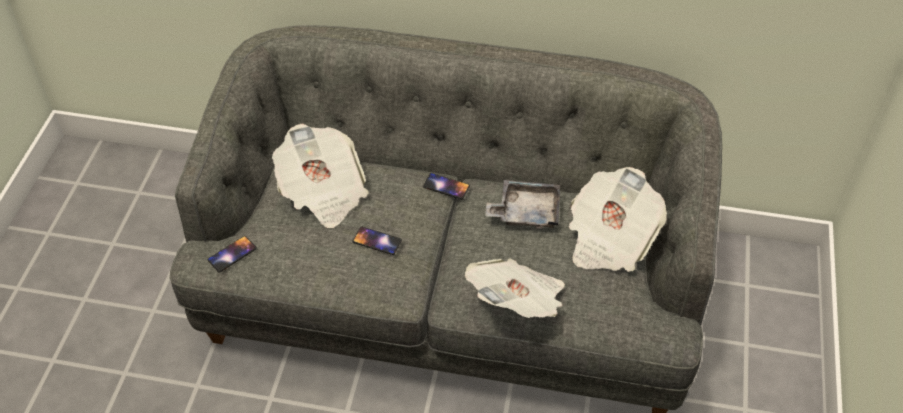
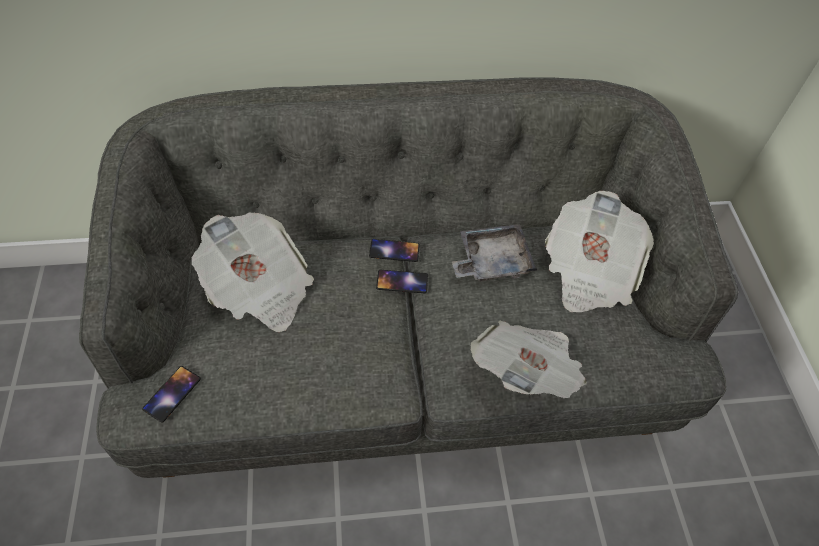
camera: 20 degrees left, 5 degrees up
phone [353,227,402,255] -> phone moved to [376,270,428,293]

